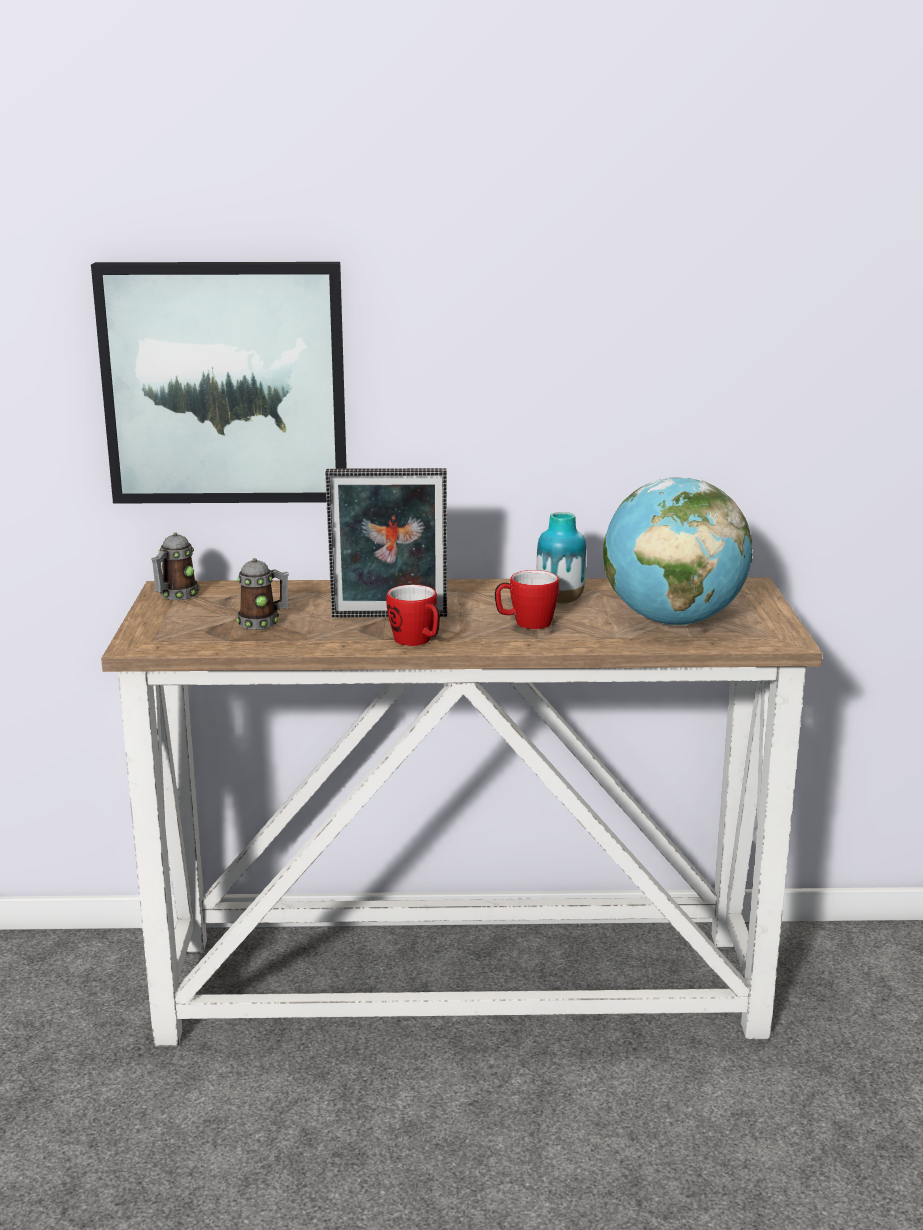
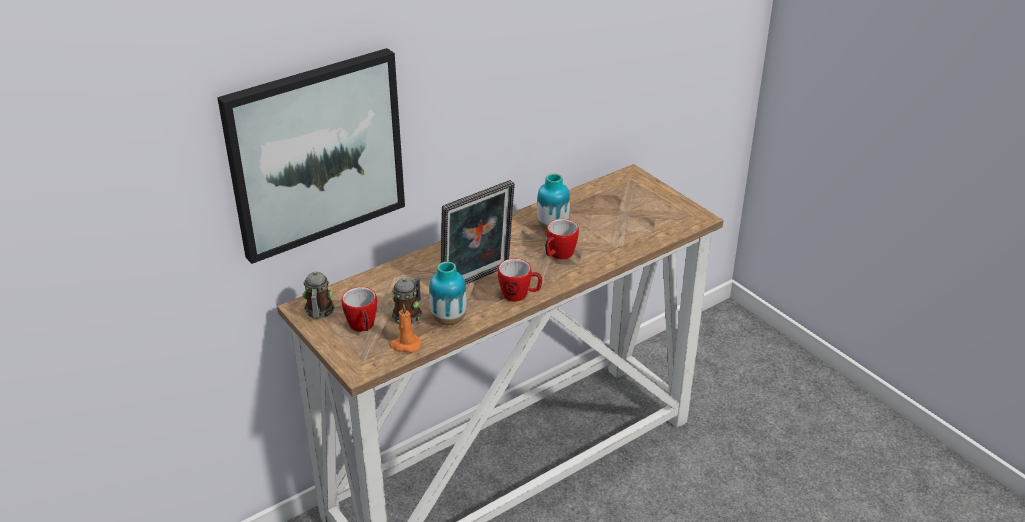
camera: 35 degrees left, 15 degrees up
globe [603,477,753,625] -> none
none -> mug [342,287,377,332]
none -> orange candle [389,304,422,353]
none -> vase [429,262,467,325]

